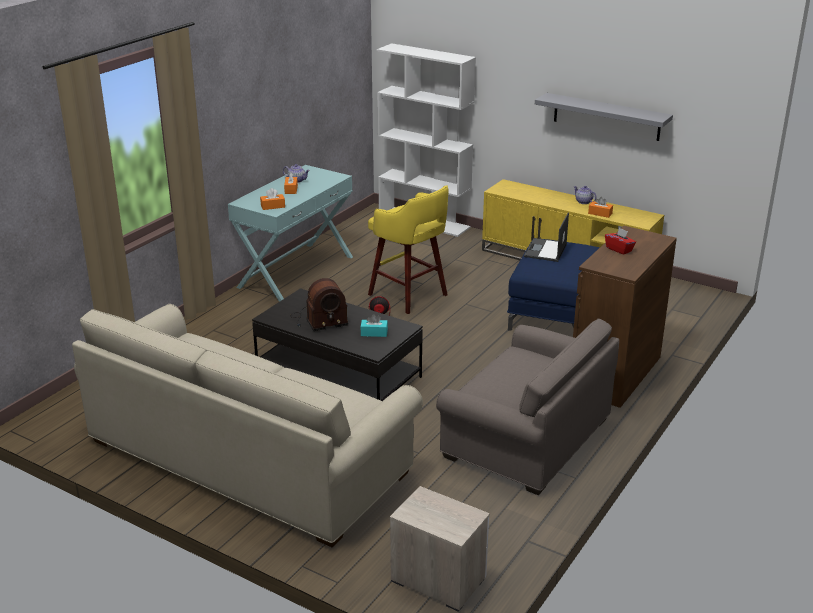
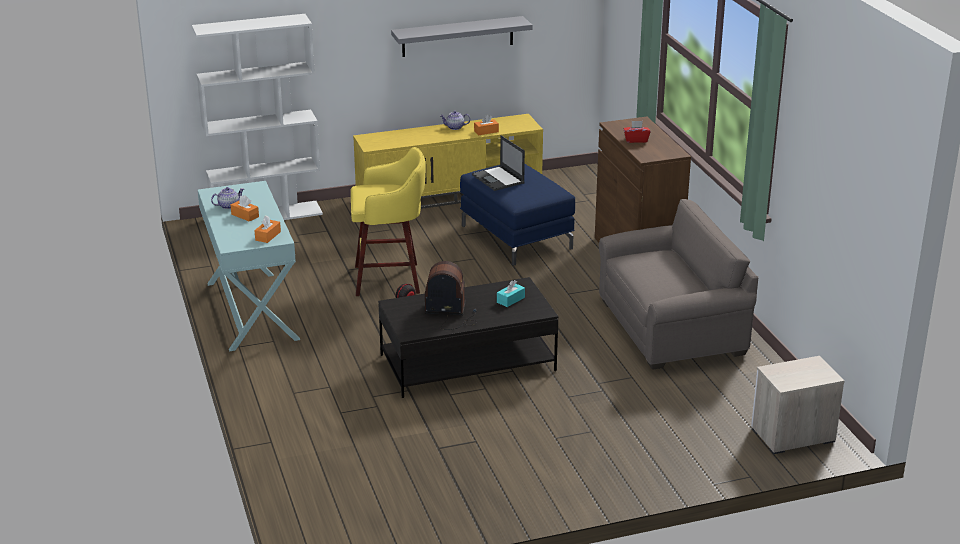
camera: 50 degrees left, 0 degrees up
beige sofa [72,304,423,547] -> none
radio [290,278,348,331] -> radio turned 105 degrees counterclockwise [425,261,477,330]

